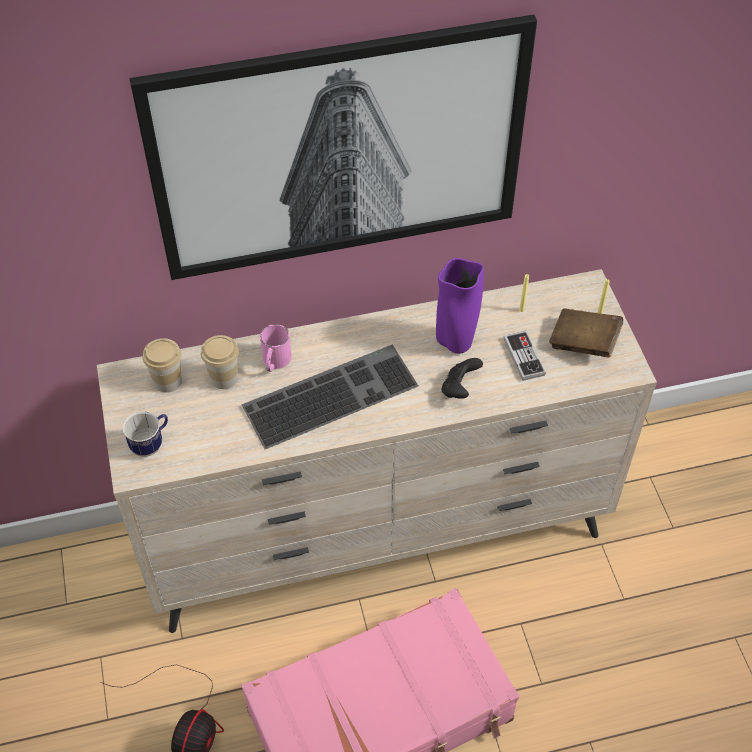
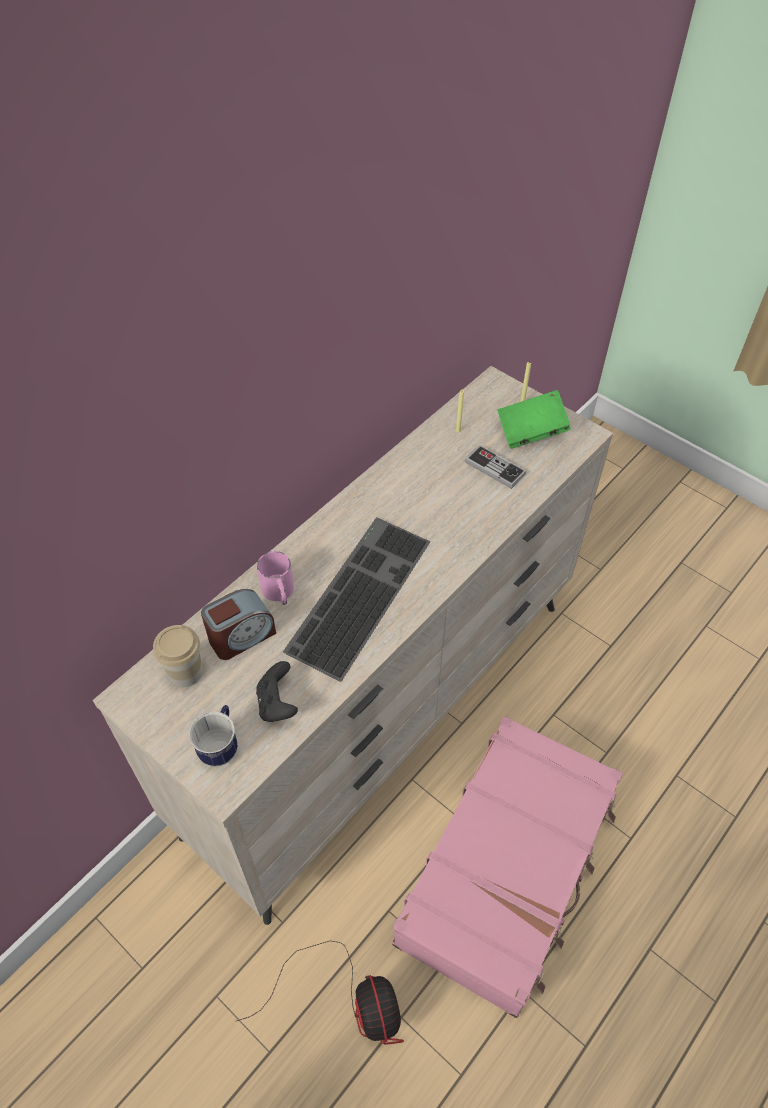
camera: 35 degrees left, 0 degrees up
picture [130,15,537,280] -> none
cup [201,335,239,389] -> alarm clock [201,589,276,660]
purple vase [436,258,484,354] -> none
black game controller [442,358,483,399] -> black game controller moved to [256,661,298,722]
brown book [549,308,623,357] -> green book [498,390,571,449]

